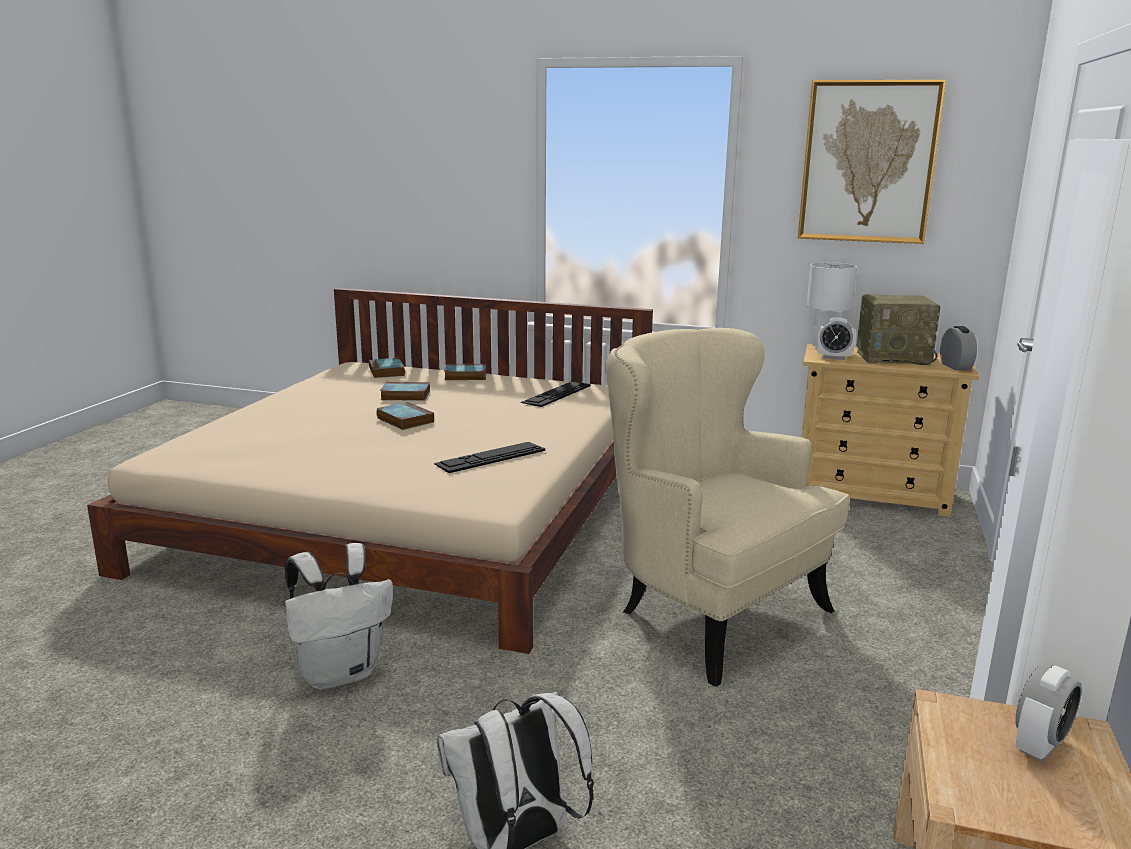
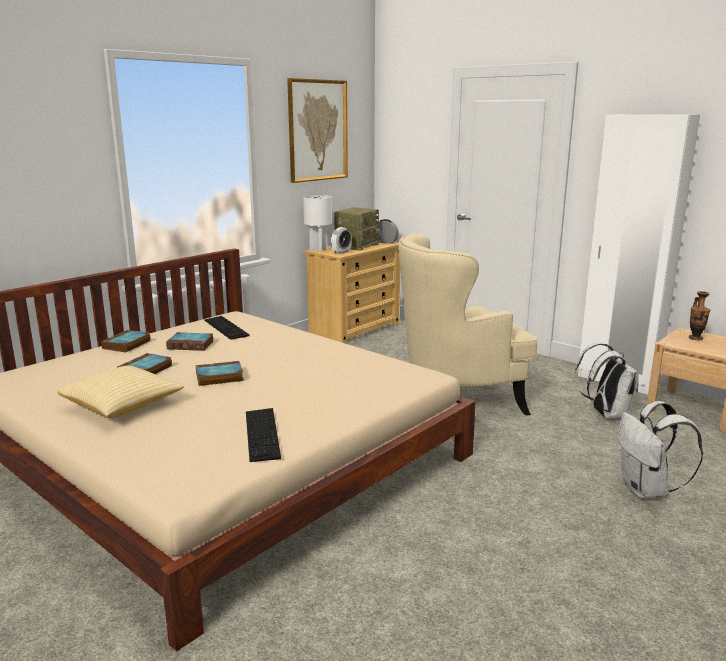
camera: 65 degrees left, 0 degrees up
white backpack [285,543,393,690] -> white backpack moved to [575,343,639,419]
book [369,358,405,378] -> book moved to [166,332,214,351]
keyboard [434,442,545,473] -> keyboard moved to [246,408,281,462]
alarm clock [1015,666,1082,762] -> vase [688,291,710,340]
none -> pillow [57,366,184,418]

